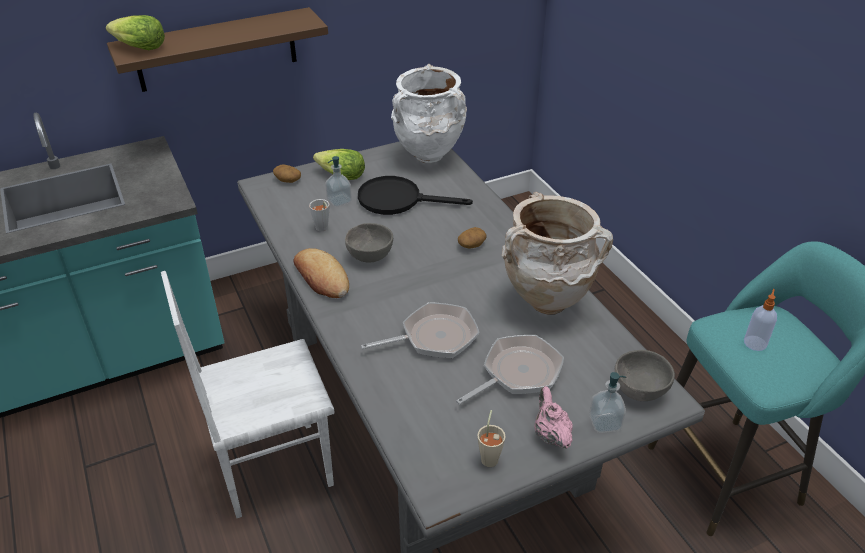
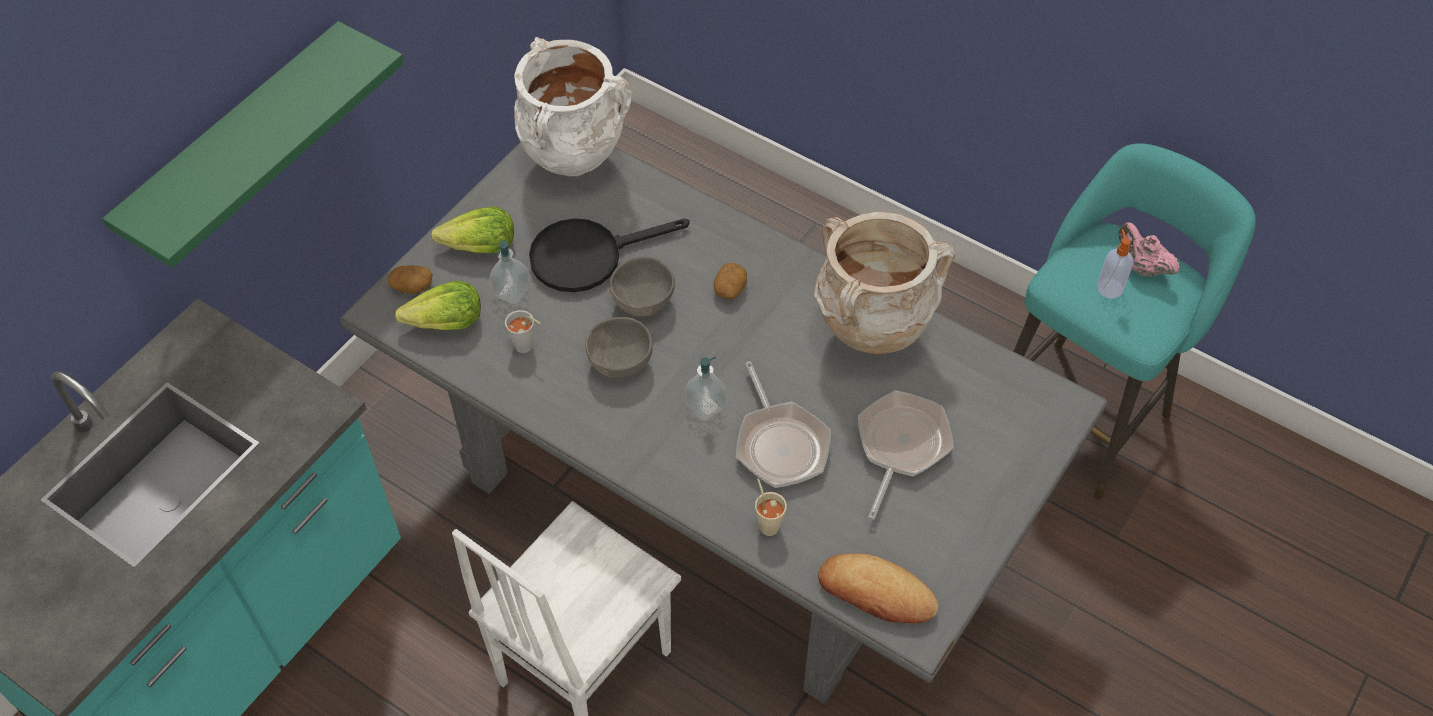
camera: 30 degrees left, 15 degrees up
lettuce [106,15,165,50] -> lettuce moved to [395,281,481,330]
brown shelf [107,7,328,92] -> green shelf [102,21,404,268]
bread [294,248,349,298] -> bread moved to [818,554,939,623]
frying pan [361,302,480,358] -> frying pan turned 120 degrees clockwise [736,361,831,488]
beige cup [477,410,506,467] -> beige cup moved to [755,479,787,536]
pink teapot [534,386,573,449] -> pink teapot moved to [1119,222,1180,277]
soap dispenser [589,372,626,433] -> soap dispenser moved to [685,357,726,421]
grey bowl [615,350,675,401] -> grey bowl moved to [610,256,675,316]

